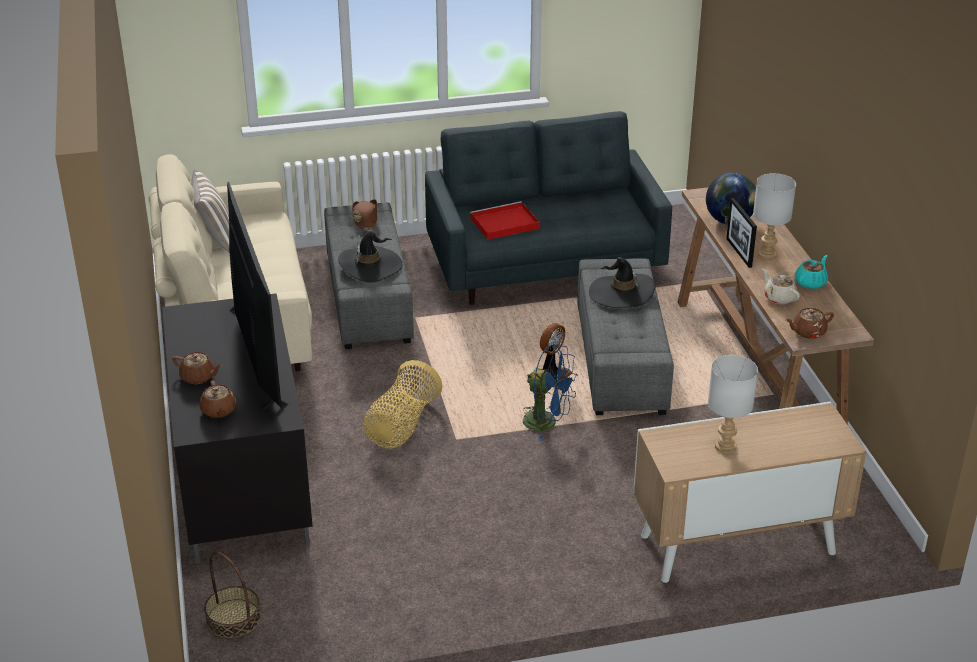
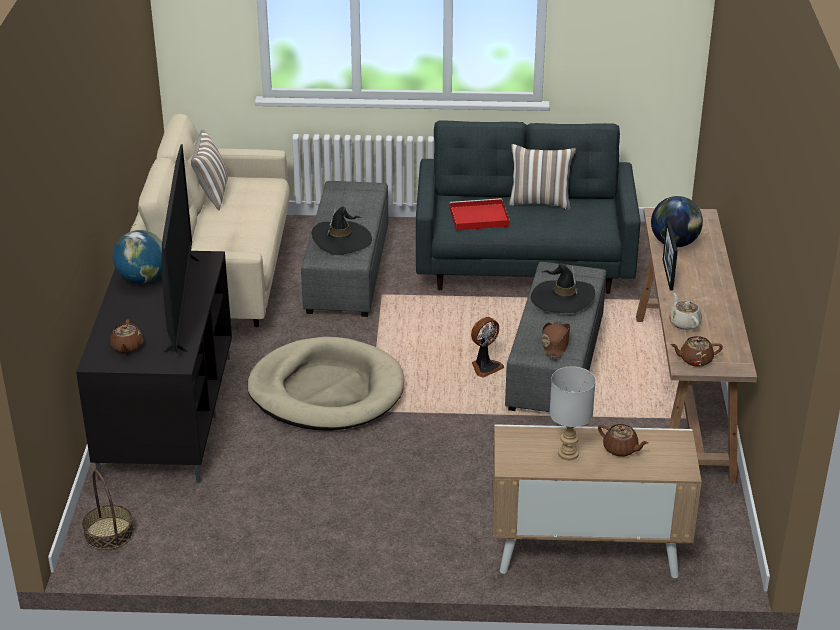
camera: 15 degrees right, 0 degrees up
brown teapot [172,352,222,384] -> brown teapot moved to [598,424,649,457]
brown hat [352,199,377,230] -> brown hat moved to [541,321,570,358]
basket [363,360,442,449] -> beige dog bed [247,337,404,431]
blue fan [523,344,577,441] -> none
grey table lamp [753,173,796,260] -> none
turquoise teapot [795,255,828,289] -> none
none -> globe [113,230,162,284]
none -> pillow [509,144,576,210]

